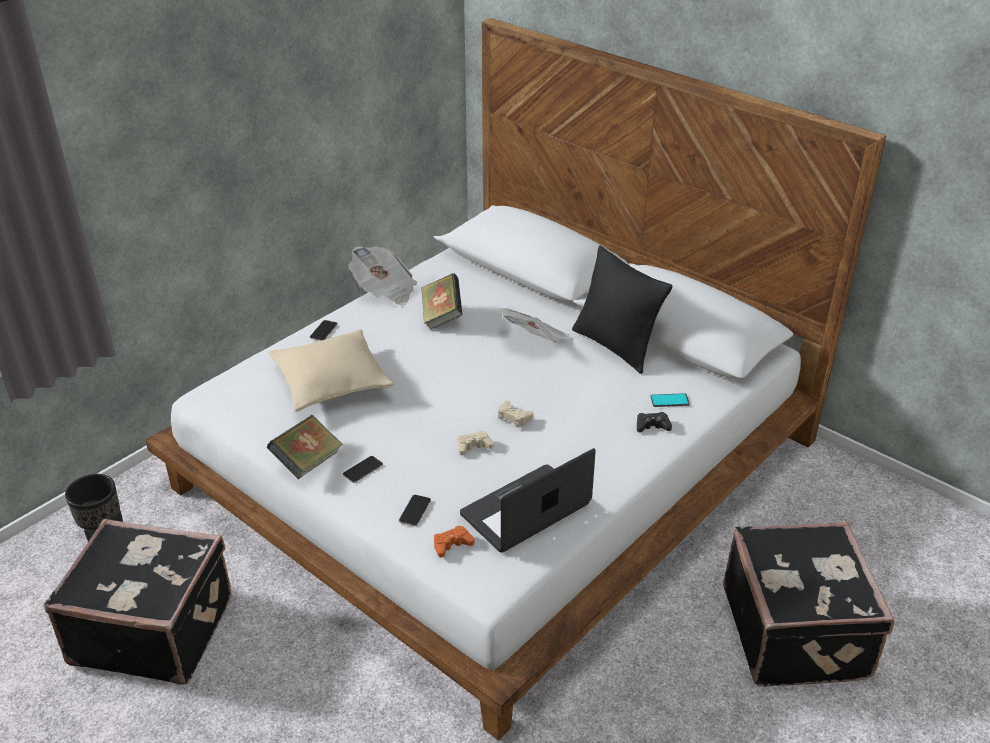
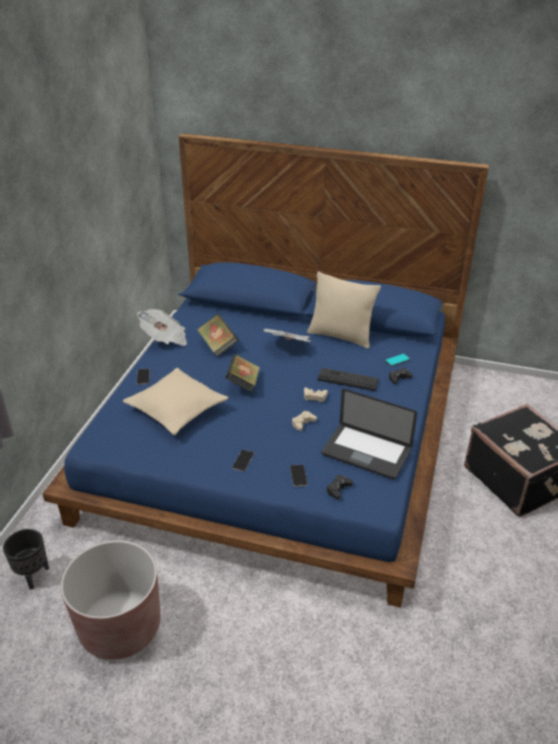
camera: 25 degrees left, 0 degrees up
black suitcase [44,518,231,685] -> brown planter [61,540,160,660]
white bed [145,18,886,740] -> blue bed [42,133,489,608]
book [267,415,343,479] -> book moved to [225,355,260,392]
orange game controller [434,525,474,558] -> black game controller [326,475,353,500]
laptop [460,448,596,553] -> laptop turned 90 degrees counterclockwise [321,389,417,480]
black pillow [572,245,673,374] -> beige pillow [307,272,381,349]
none -> keyboard [317,368,379,391]

